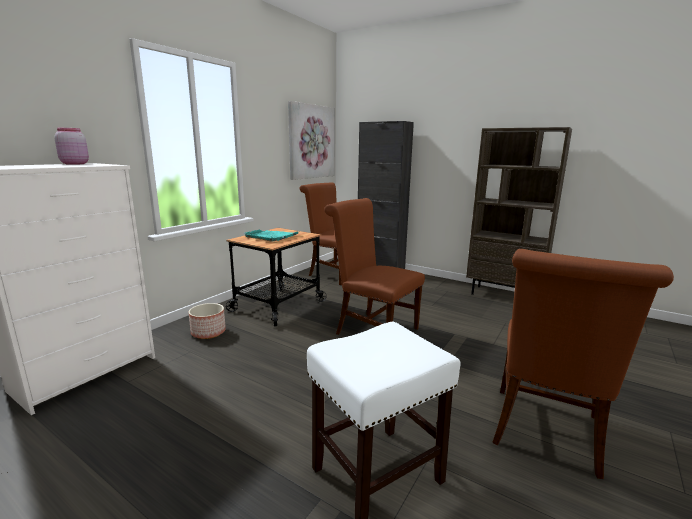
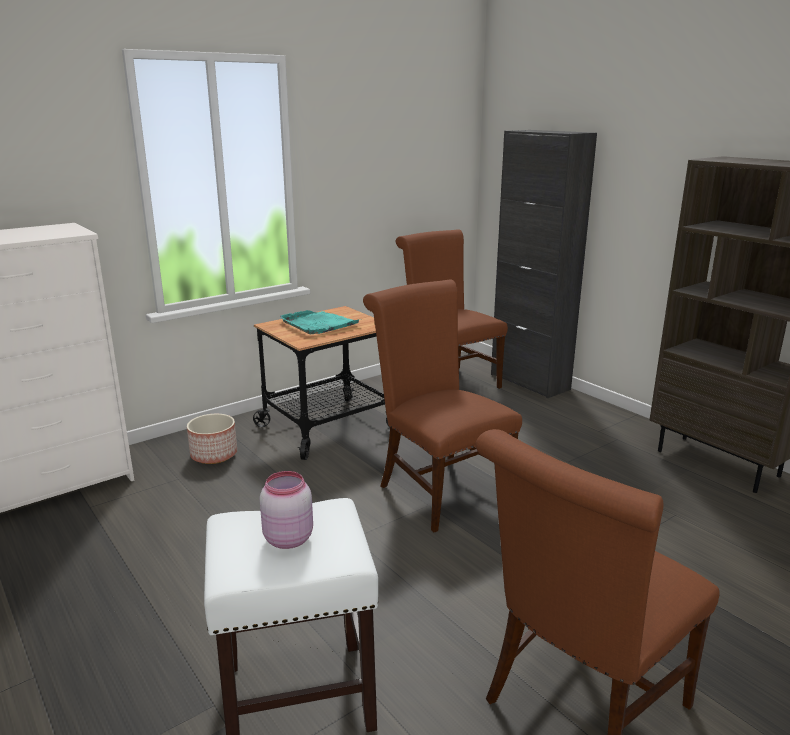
camera: 20 degrees right, 5 degrees up
pink jar [54,128,89,165] -> pink jar moved to [260,471,313,549]
picture [288,101,335,180] -> none

